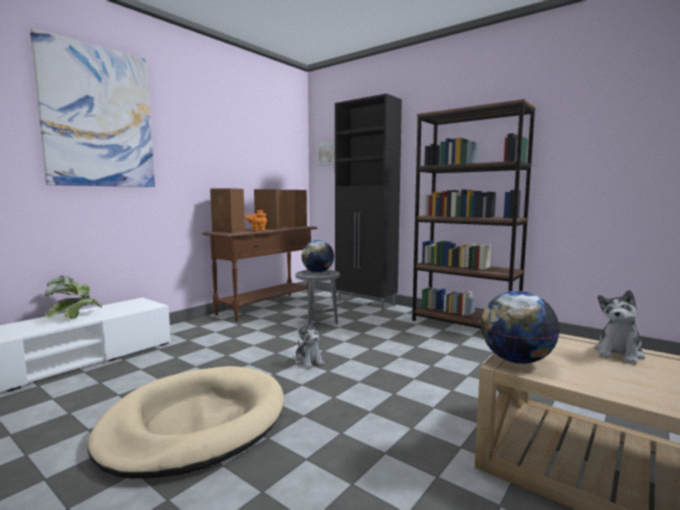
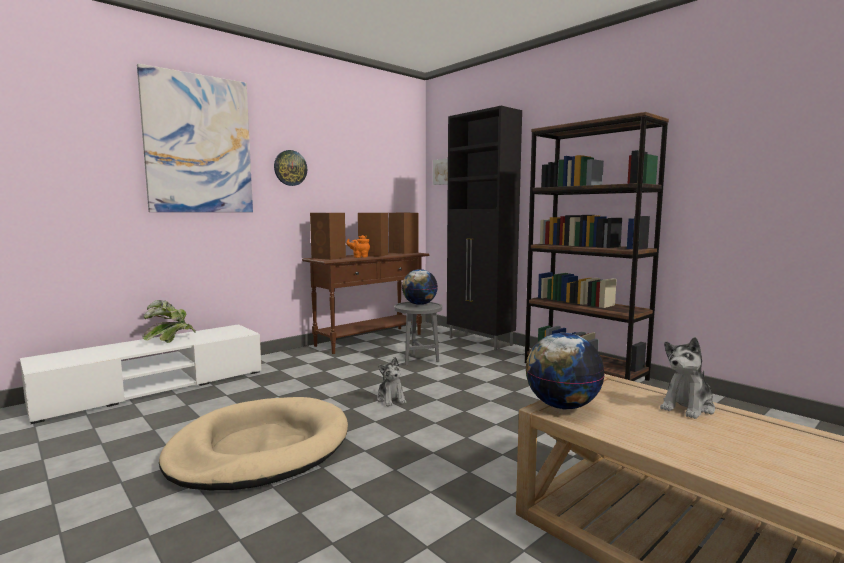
camera: 10 degrees right, 0 degrees up
none -> wall clock [274,150,307,186]

